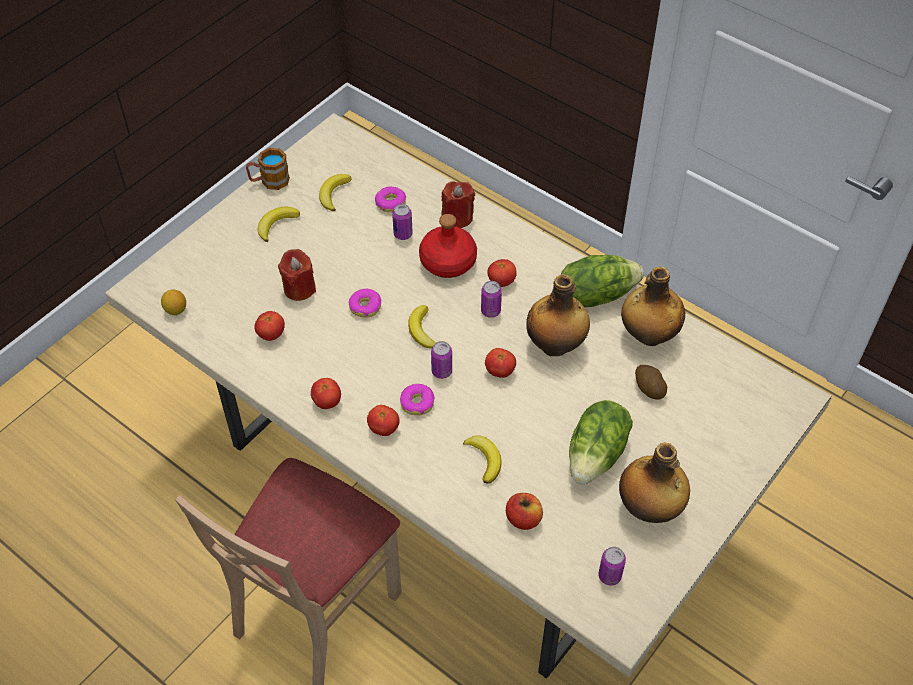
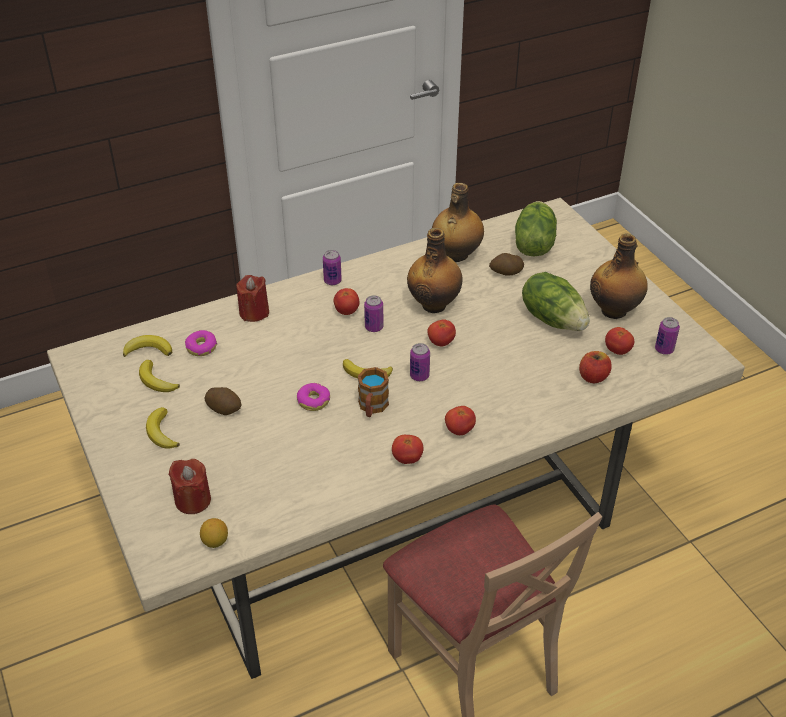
camera: 65 degrees left, 10 degrees down
mug [246,148,290,190] -> mug moved to [358,367,389,417]
tomato [255,311,285,341] -> tomato moved to [605,327,634,355]
red candle [278,249,316,301] -> red candle moved to [169,459,211,514]
can [392,204,413,240] -> can moved to [323,250,342,285]
donut [400,384,435,415] -> none
red bottle [419,214,477,278] -> none
banana [463,435,501,484] -> banana moved to [123,335,172,357]
lettuce [561,255,644,307] -> lettuce moved to [515,201,557,257]
none -> potato [205,387,242,415]

